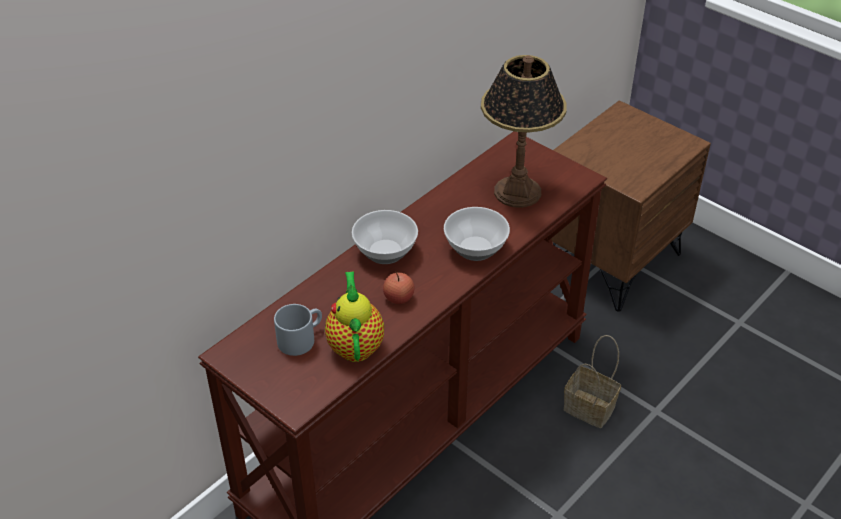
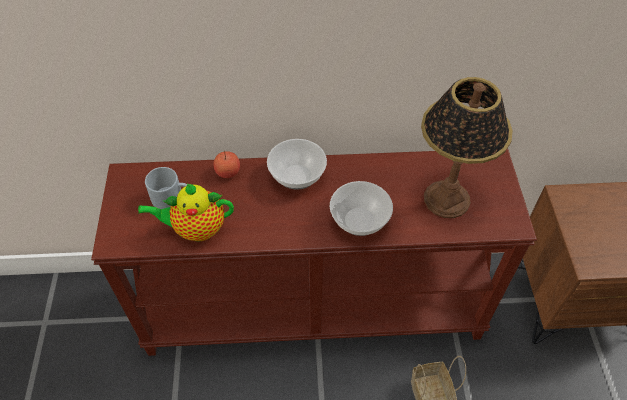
camera: 45 degrees right, 10 degrees up
teapot [325,271,384,362] -> teapot turned 135 degrees counterclockwise [138,184,234,241]
apple [383,272,415,304] -> apple moved to [214,151,240,178]

